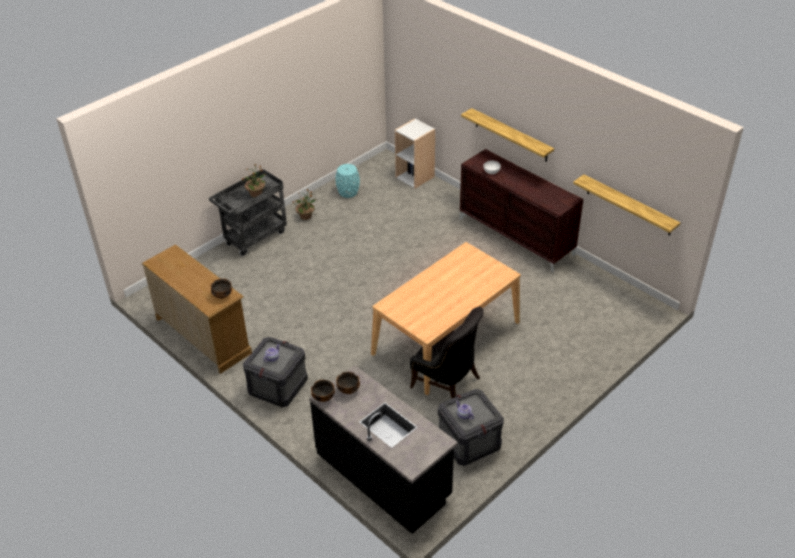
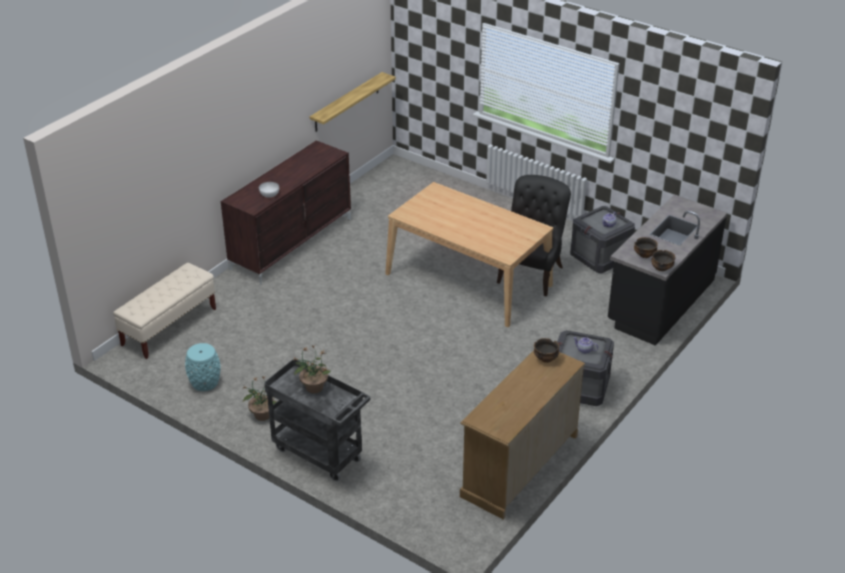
camera: 100 degrees left, 5 degrees down
bookcase [395,119,435,189] -> beige bench [113,263,216,359]
shelf [461,108,554,162] -> none

